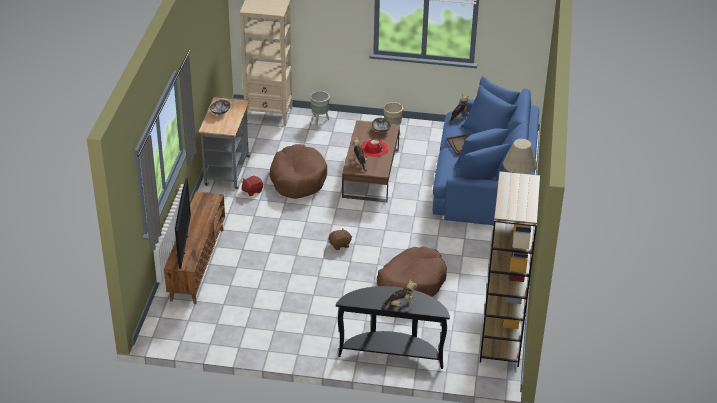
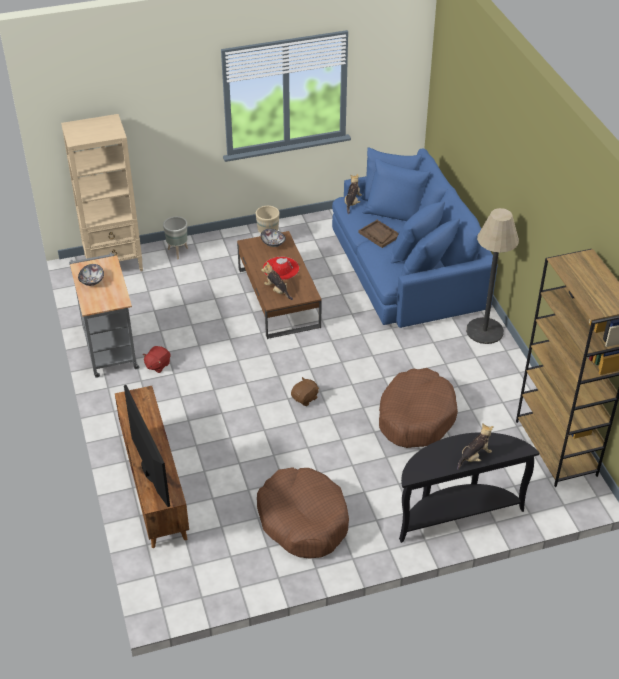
camera: 25 degrees left, 5 degrees up
brown dog bed [269,144,327,199] -> brown dog bed moved to [257,467,349,559]

